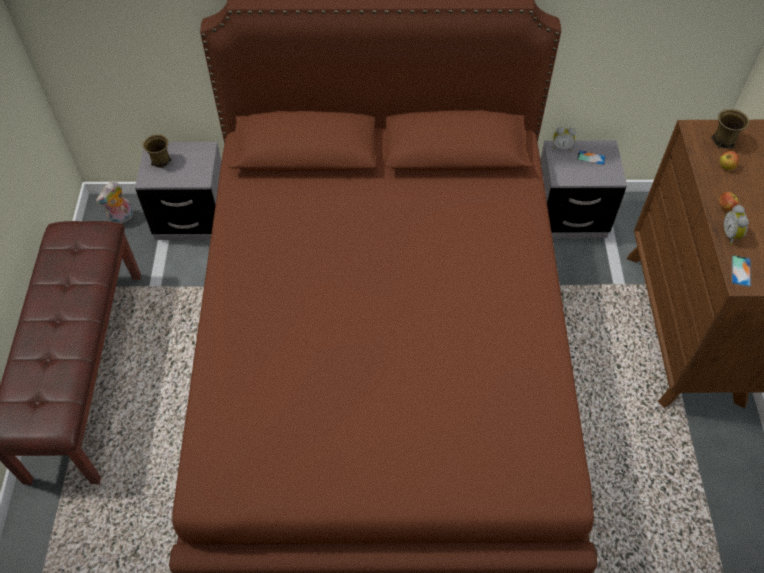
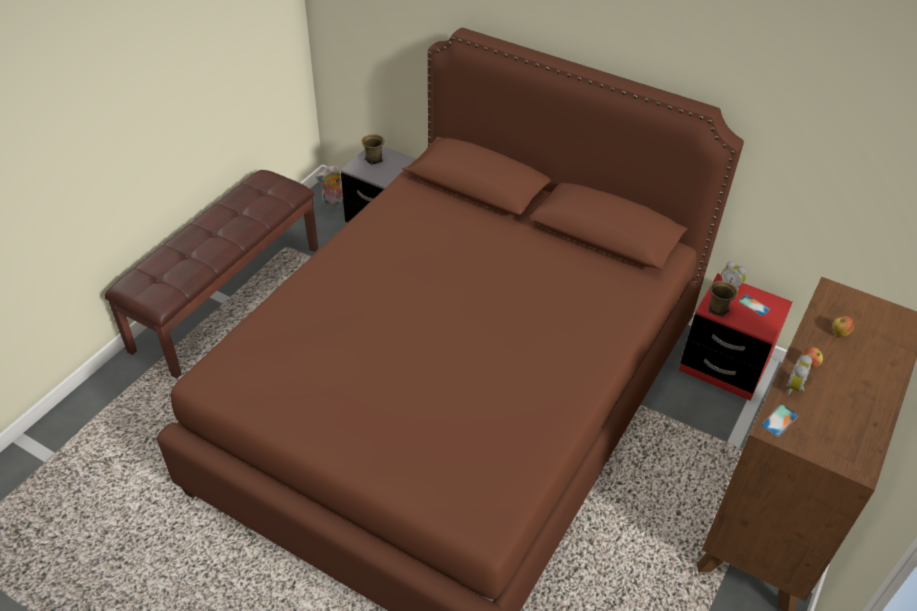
camera: 30 degrees right, 10 degrees down
grey nightstand [540,140,627,238] -> red nightstand [679,274,793,400]
brown mug [711,109,749,148] -> brown mug moved to [708,281,738,317]

